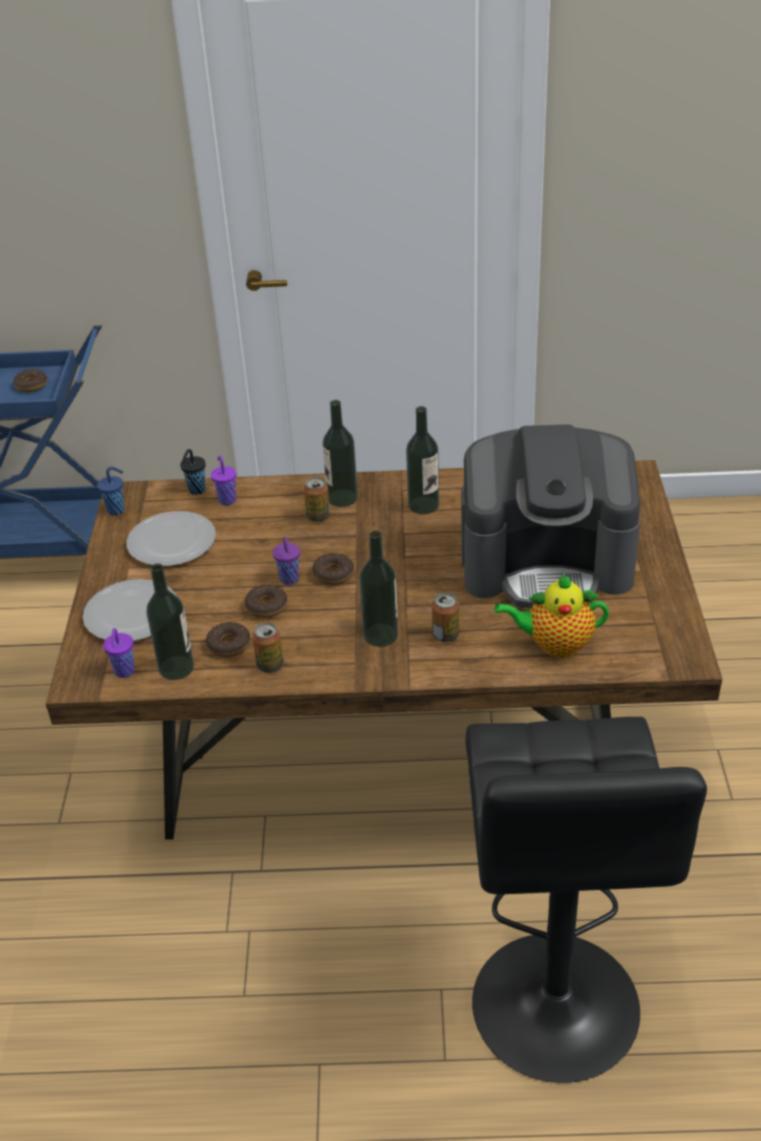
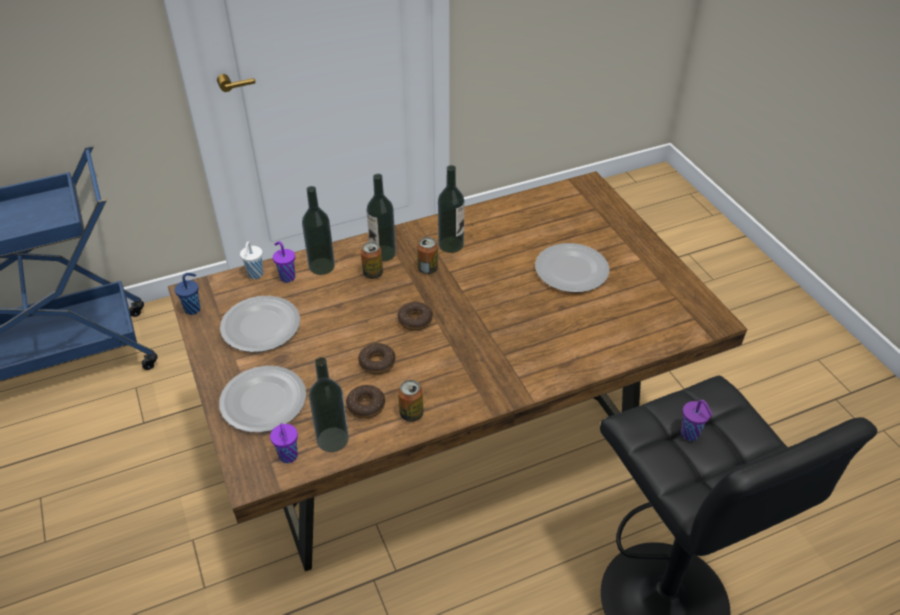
camera: 25 degrees left, 5 degrees up
donut [13,369,47,392] -> none
black cup [180,449,206,495] -> white cup [240,241,263,279]
purple cup [273,536,300,585] -> purple cup moved to [681,400,713,441]
bottle [359,531,398,647] -> bottle moved to [302,186,335,275]
can [432,593,459,642] -> can moved to [417,237,438,274]
coffee machine [461,424,641,608] -> plate [535,243,610,292]
teapot [494,574,609,657] -> none

